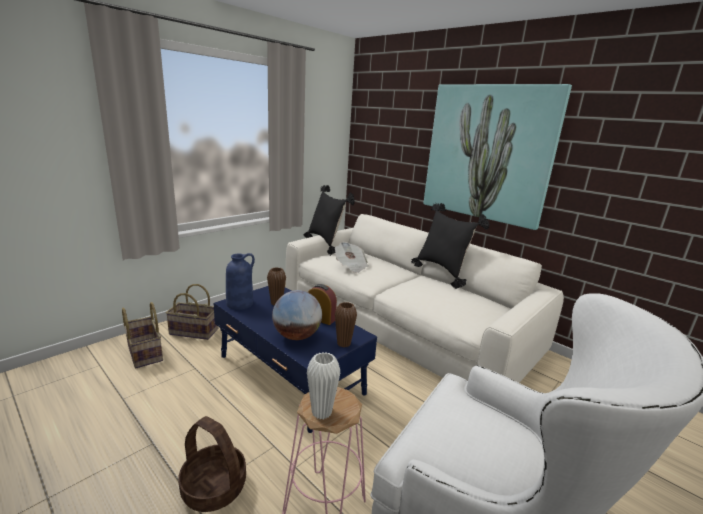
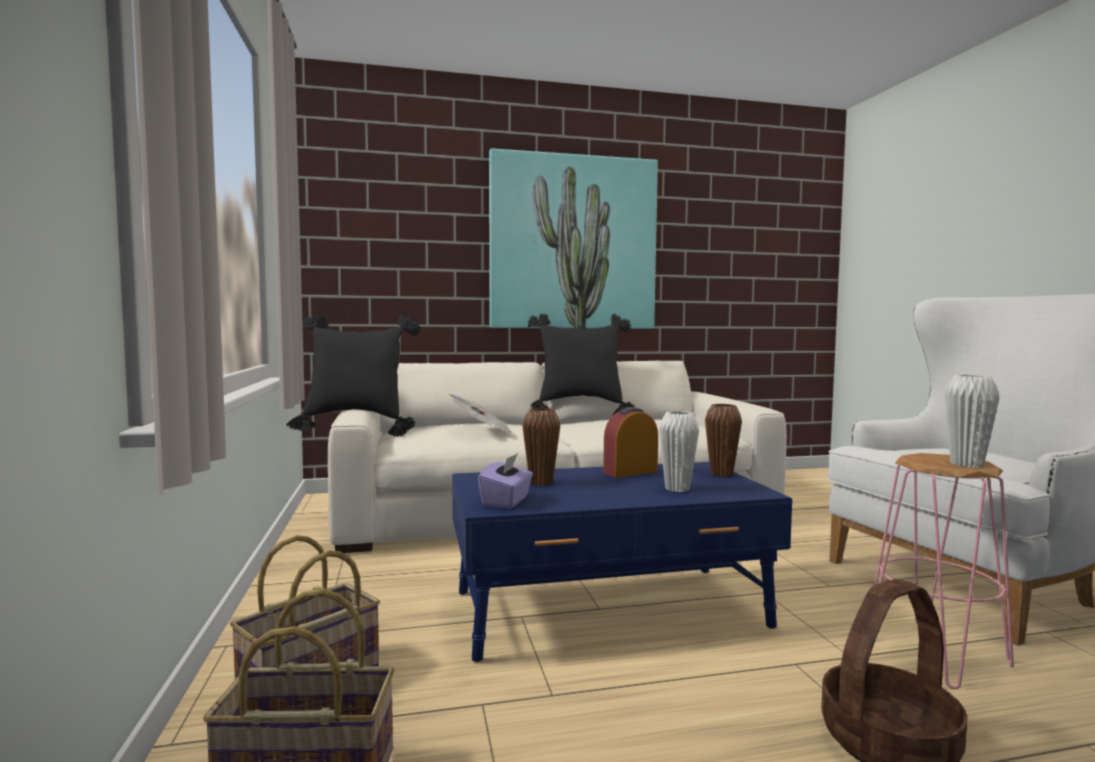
camera: 55 degrees left, 15 degrees down
blue vase [226,253,255,310] -> purple tissue box [478,453,533,509]
globe [272,290,322,340] -> white vase [659,411,699,492]

